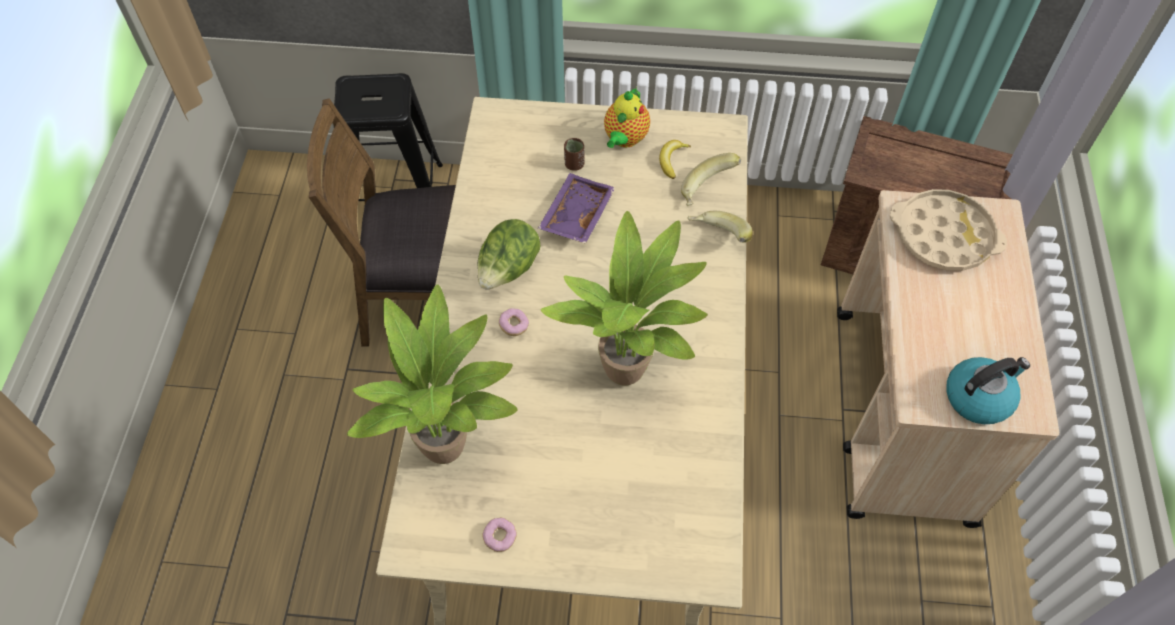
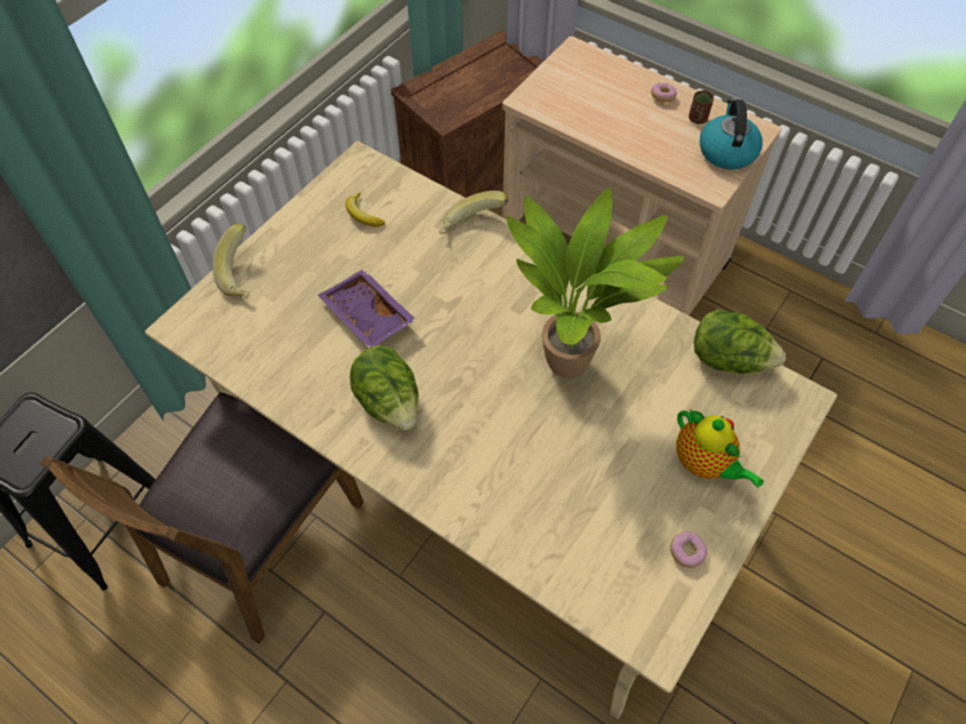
camera: 60 degrees left, 0 degrees up
potted plant [347,284,518,464] -> none
donut [499,308,529,336] -> donut moved to [651,83,677,103]
brown cup [564,138,585,171] -> brown cup moved to [689,90,714,124]
teapot [604,87,650,148] -> teapot moved to [676,409,764,488]
banana [681,153,741,206] -> banana moved to [213,224,250,298]
beige tray [890,189,1007,271] -> none
none -> lettuce [694,309,786,374]

